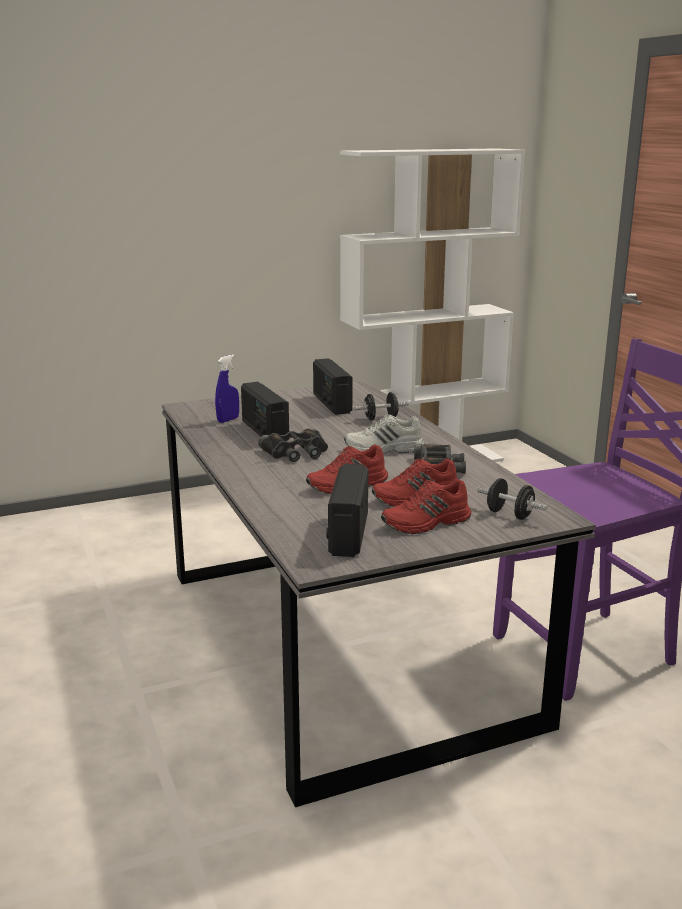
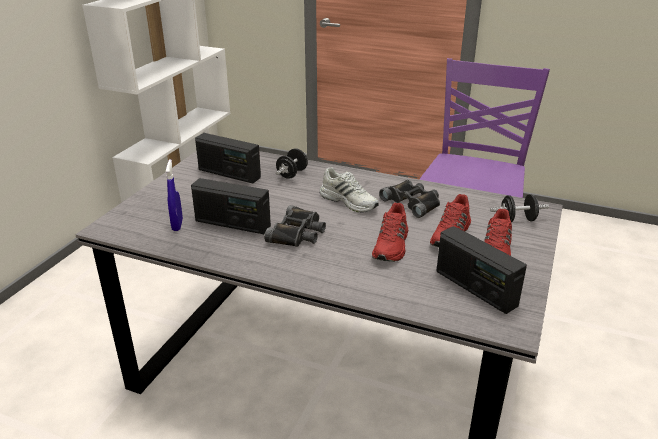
camera: 45 degrees left, 10 degrees up
white shoe [344,414,425,454] -> white shoe turned 90 degrees counterclockwise [319,167,379,213]

